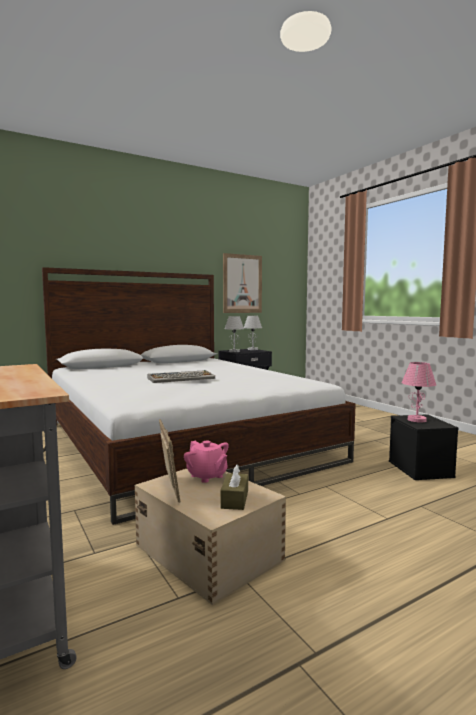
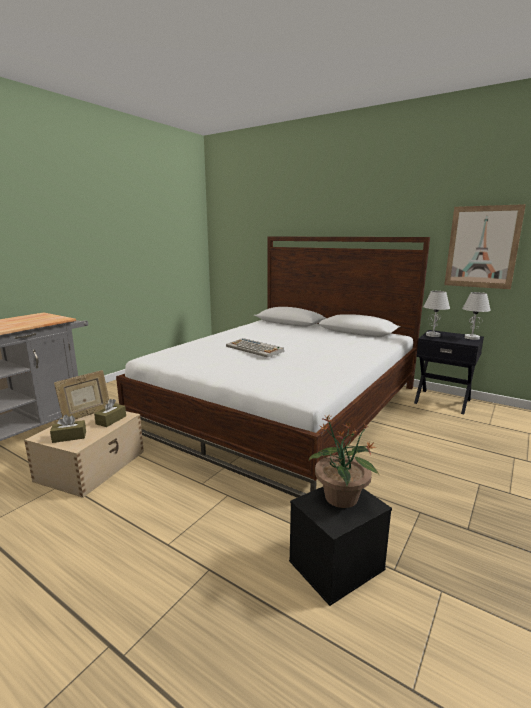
camera: 65 degrees right, 10 degrees up
pink teapot [184,441,229,483] -> brown tissue box [94,399,126,427]
pink table lamp [402,362,436,422] -> potted plant [308,414,379,508]

